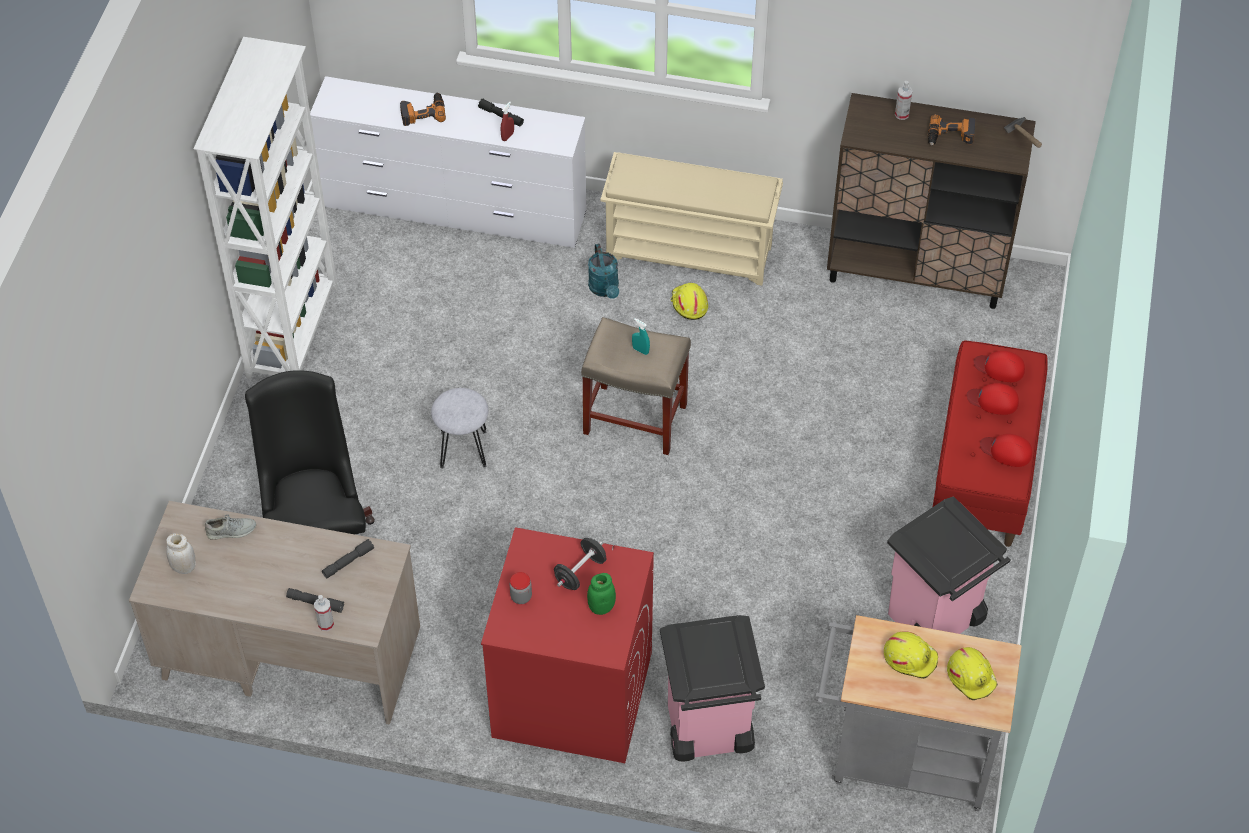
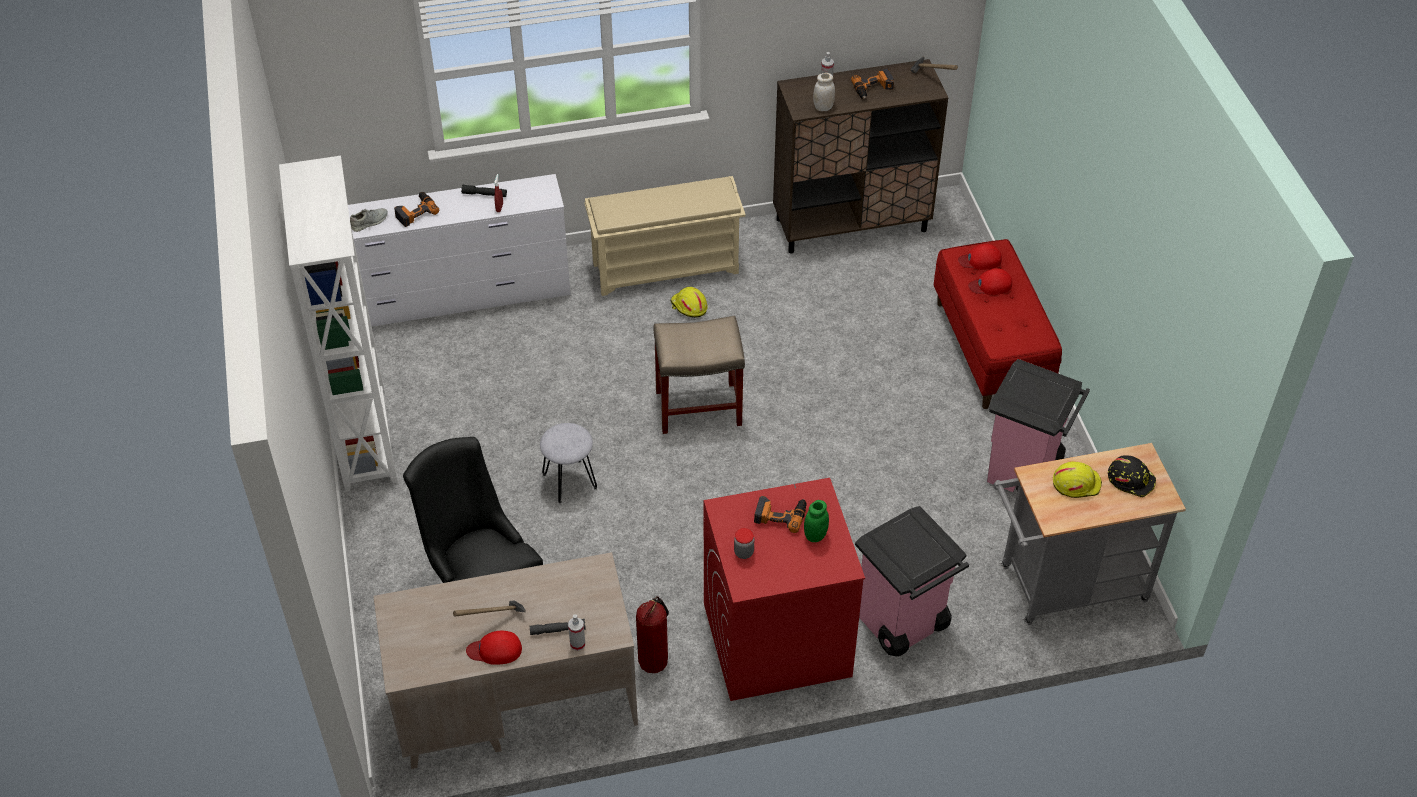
camera: 25 degrees left, 5 degrees down
white jar [166,533,196,574] -> white jar moved to [813,73,835,111]
grey shoe [205,514,256,540] -> grey shoe moved to [350,208,388,232]
grey flashlight [322,539,374,578] -> none
black dumbbell [554,538,606,590] -> power drill [754,496,807,533]
turquoise watering can [588,244,619,299] -> none
turquoise spray bottle [632,318,650,355] -> none
yellow hard hat [947,647,998,700] -> black hard hat [1108,455,1156,497]
red cap [980,434,1032,467] -> red cap moved to [466,631,522,665]
none -> hammer [453,600,526,617]
none -> fire extinguisher [636,596,669,673]

